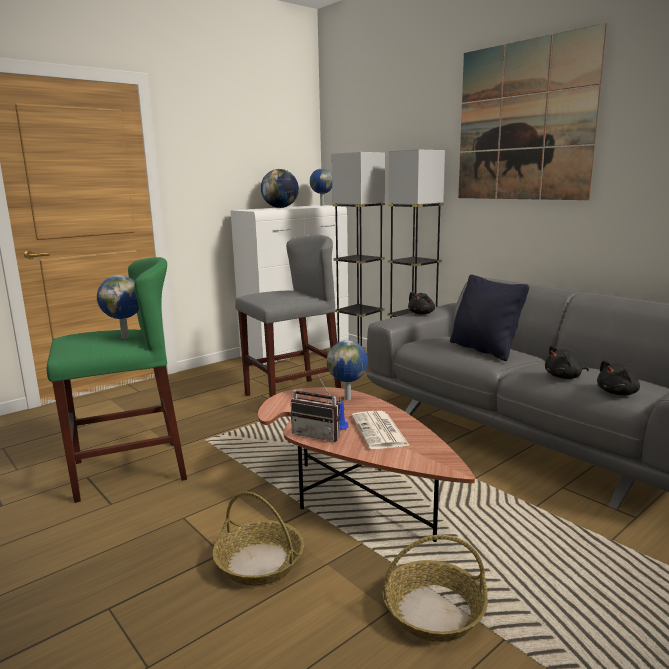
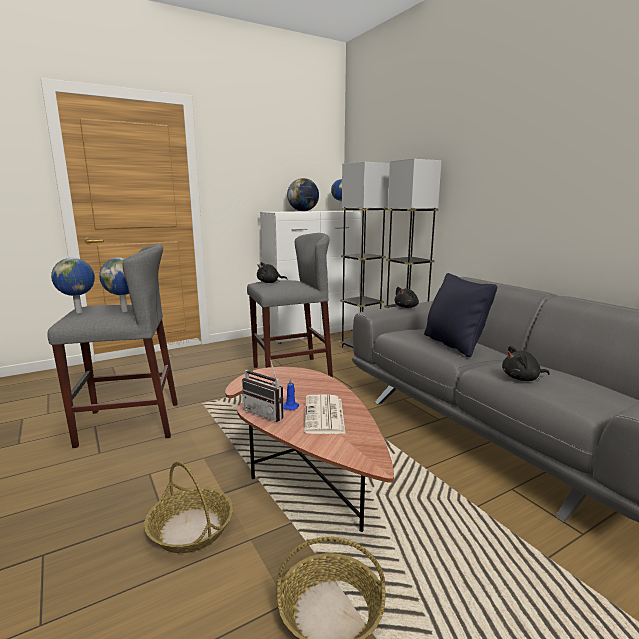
camera: 10 degrees right, 0 degrees up
green stool [47,257,187,503] -> grey stool [47,244,178,448]
globe [327,340,368,400] -> globe moved to [51,258,95,313]
picture [458,23,607,200] -> none
black plush toy [597,360,640,395] -> black plush toy moved to [257,262,288,283]

